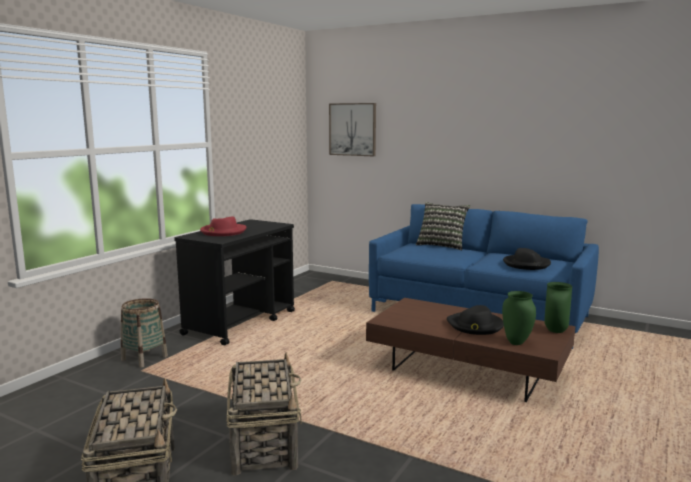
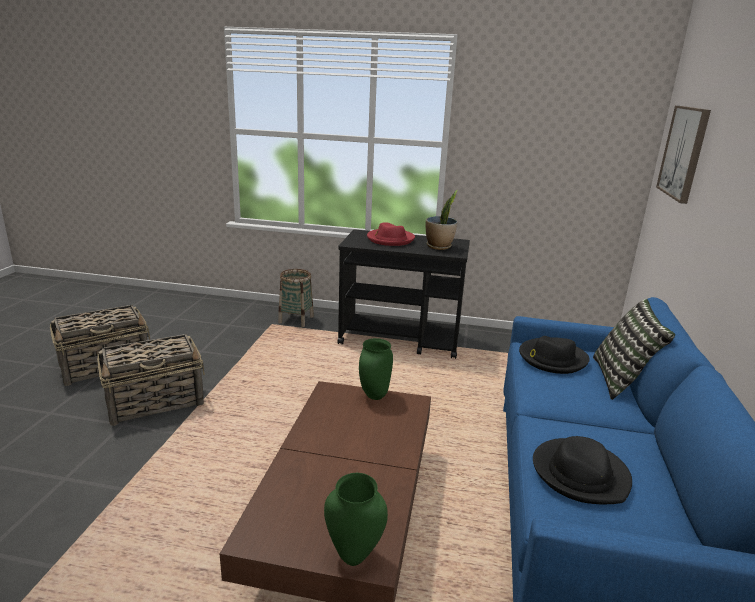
camera: 70 degrees right, 10 degrees up
black hat [447,305,504,335] -> black hat moved to [519,336,590,374]
green vase [502,291,536,345] -> green vase moved to [359,338,393,400]
none -> potted plant [426,190,457,250]

